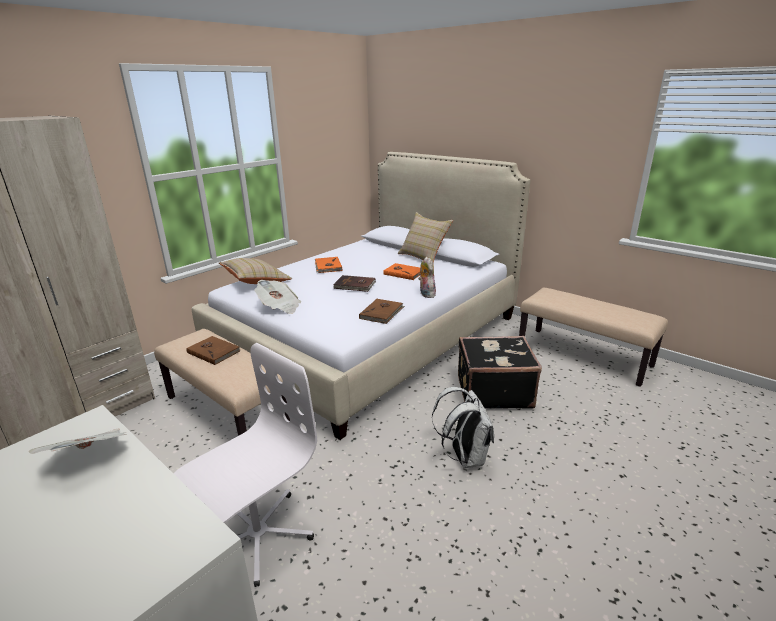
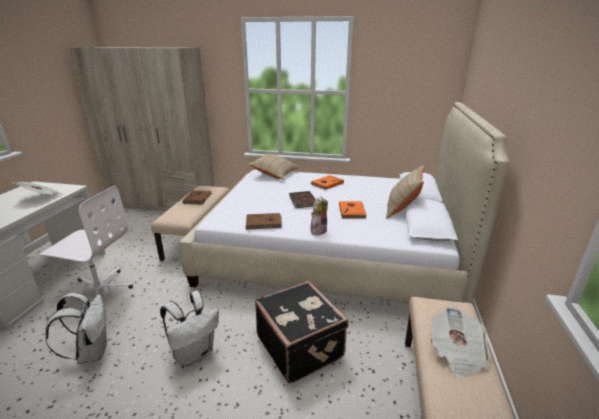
camera: 60 degrees right, 0 degrees up
newspaper [254,280,301,314] -> newspaper moved to [430,307,490,379]
none -> white backpack [45,293,107,364]

